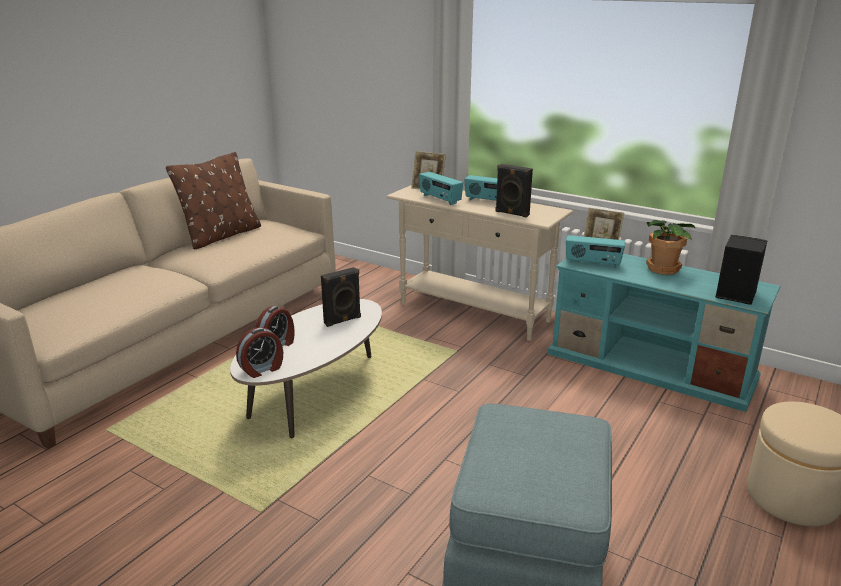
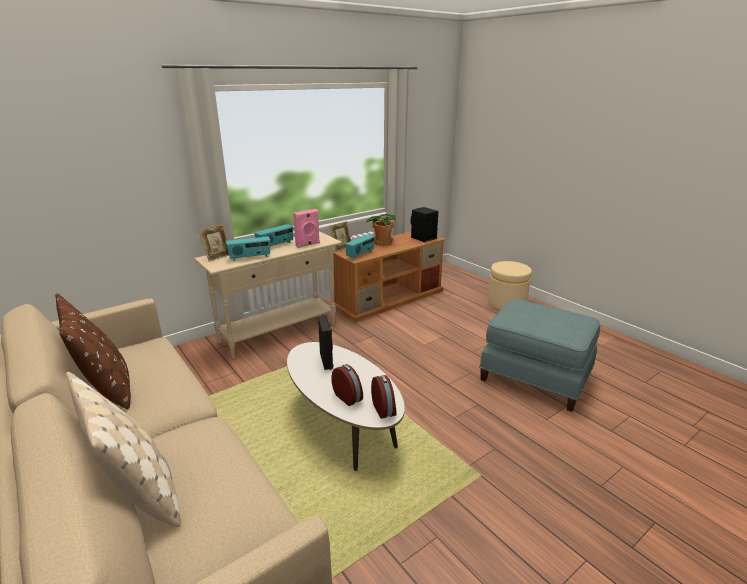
camera: 70 degrees left, 0 degrees up
black speaker [495,164,533,218] -> pink speaker [293,209,320,248]
turquoise tv stand [548,254,781,412] -> brown tv stand [333,232,446,322]
none -> beige pillow [66,372,181,527]

